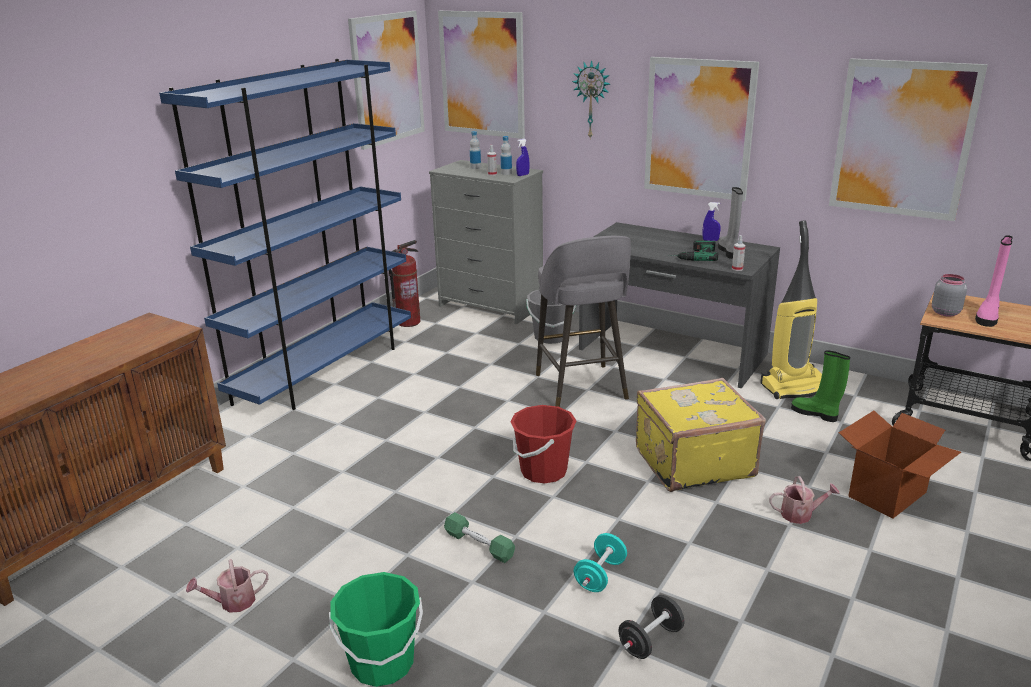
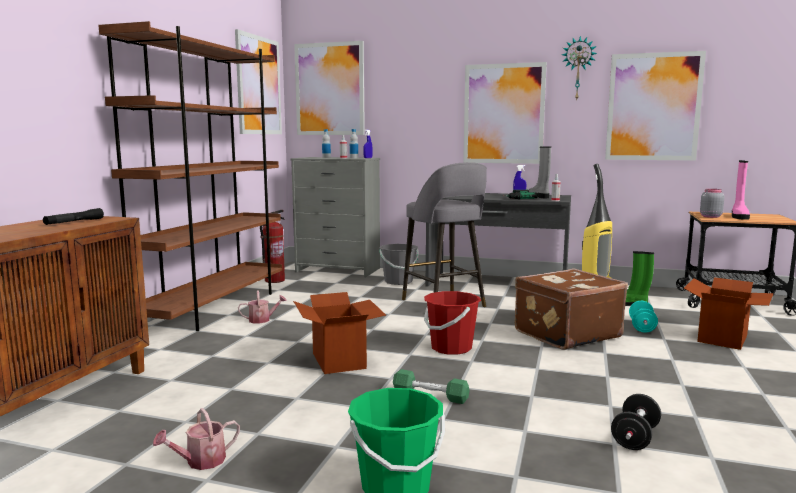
camera: 15 degrees left, 15 degrees down
blue bookcase [159,59,411,410] -> brown bookcase [98,21,282,331]
wall clock [572,60,610,138] -> wall clock moved to [562,36,597,101]
turquoise dumbbell [574,533,627,592] -> turquoise dumbbell moved to [629,301,658,333]
yellow suitcase [636,378,766,492] -> brown suitcase [515,268,628,350]
watering can [769,476,840,524] -> watering can moved to [238,290,287,324]
none -> black flashlight [43,208,104,225]
none -> cardboard box [293,292,386,374]

